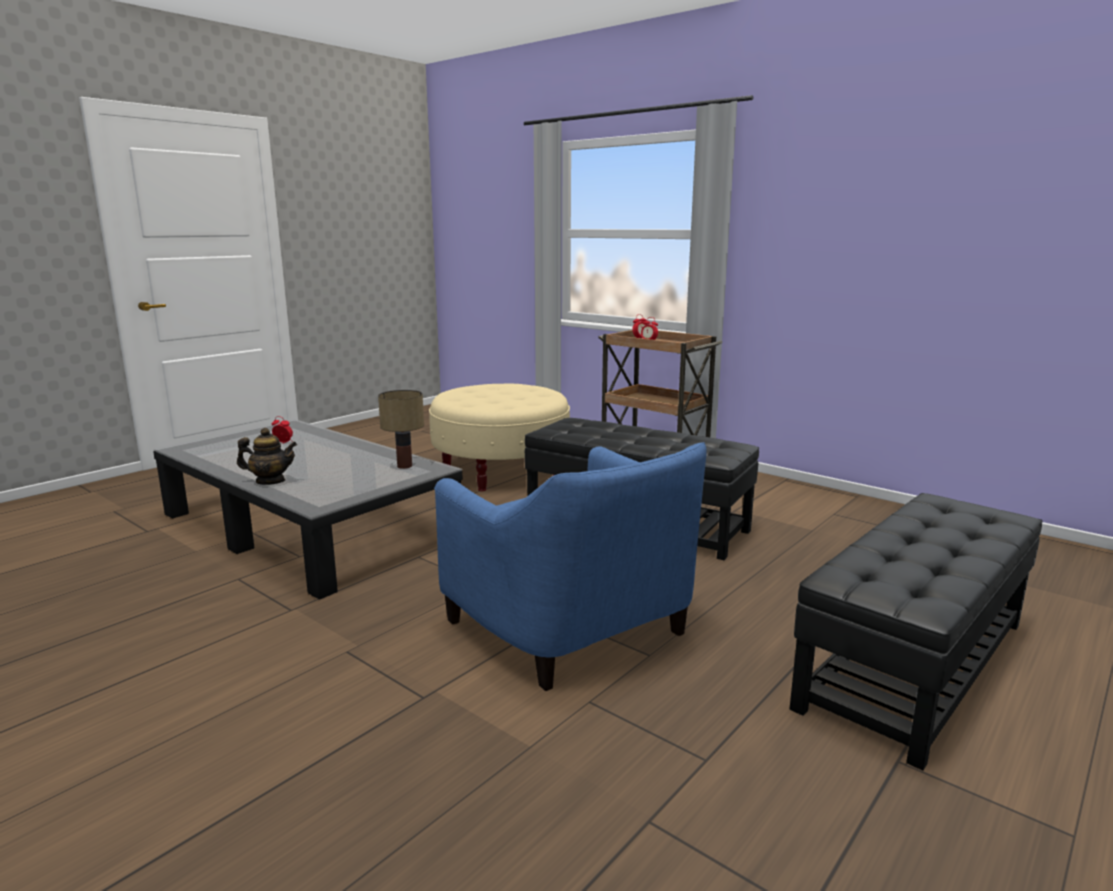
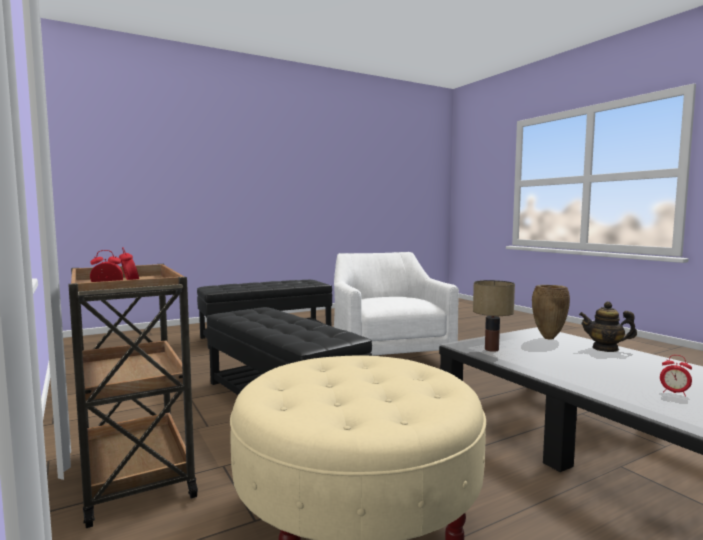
camera: 160 degrees left, 10 degrees down
blue armchair [434,442,707,691] -> white armchair [334,252,459,356]
none -> brown vase [532,285,570,340]

